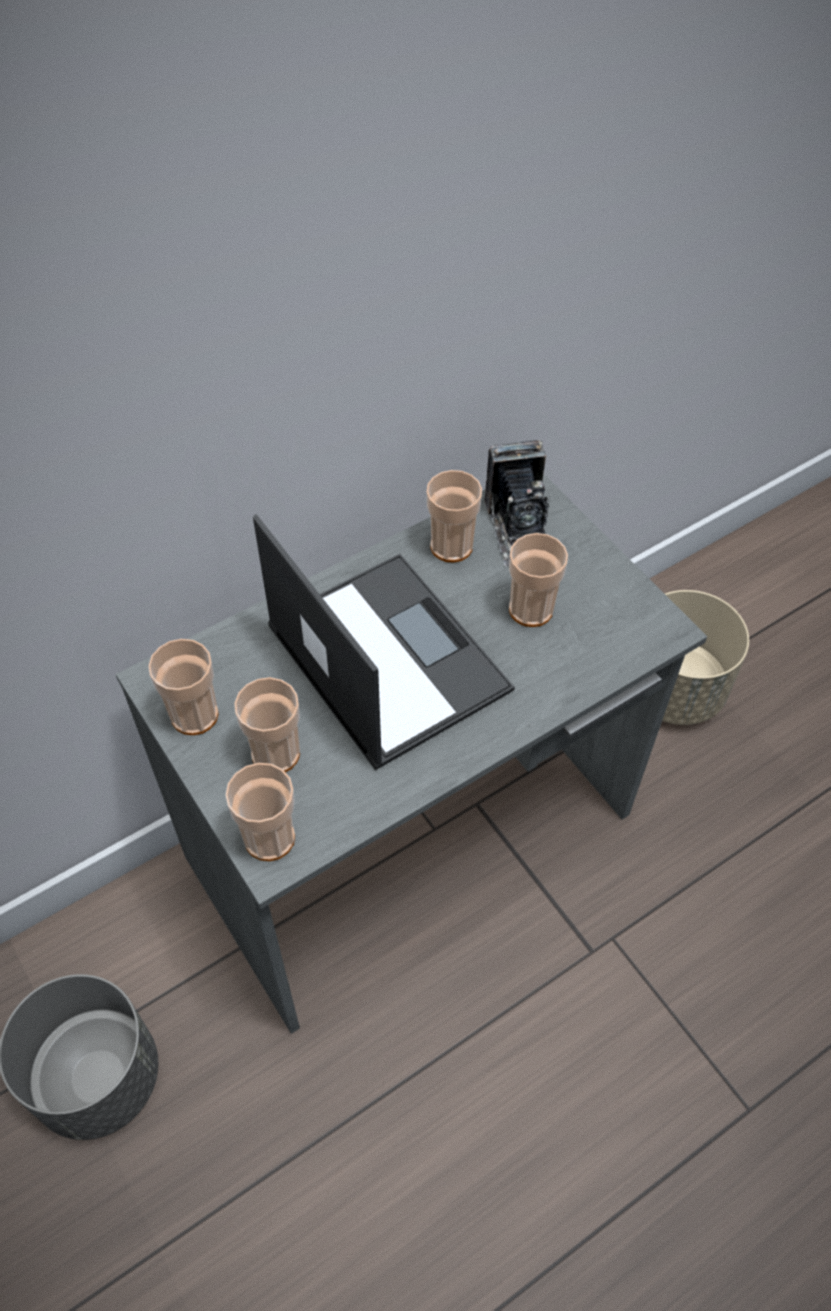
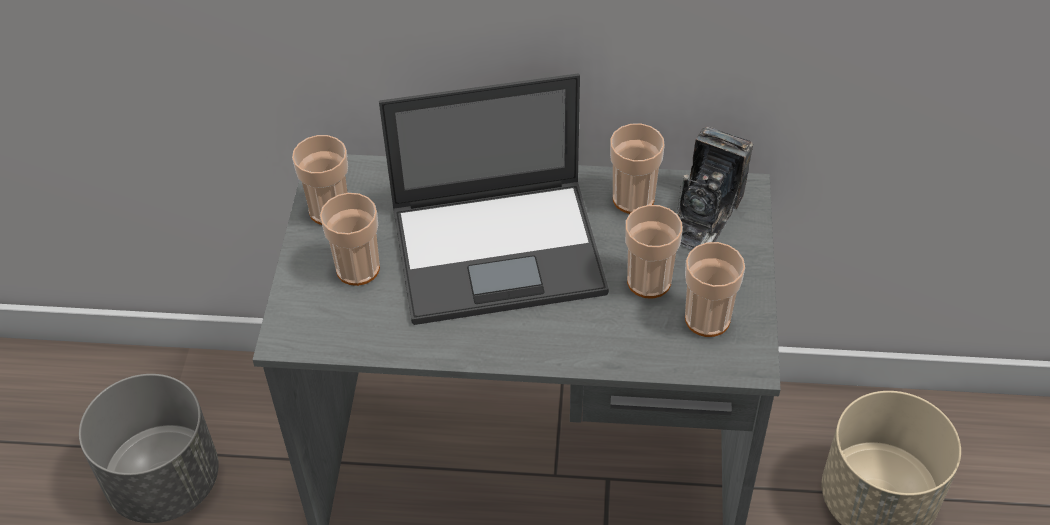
camera: 40 degrees right, 5 degrees down
cup [225,763,295,861] -> cup moved to [685,242,745,337]
laptop [253,514,515,770] -> laptop turned 75 degrees clockwise [379,73,609,325]

